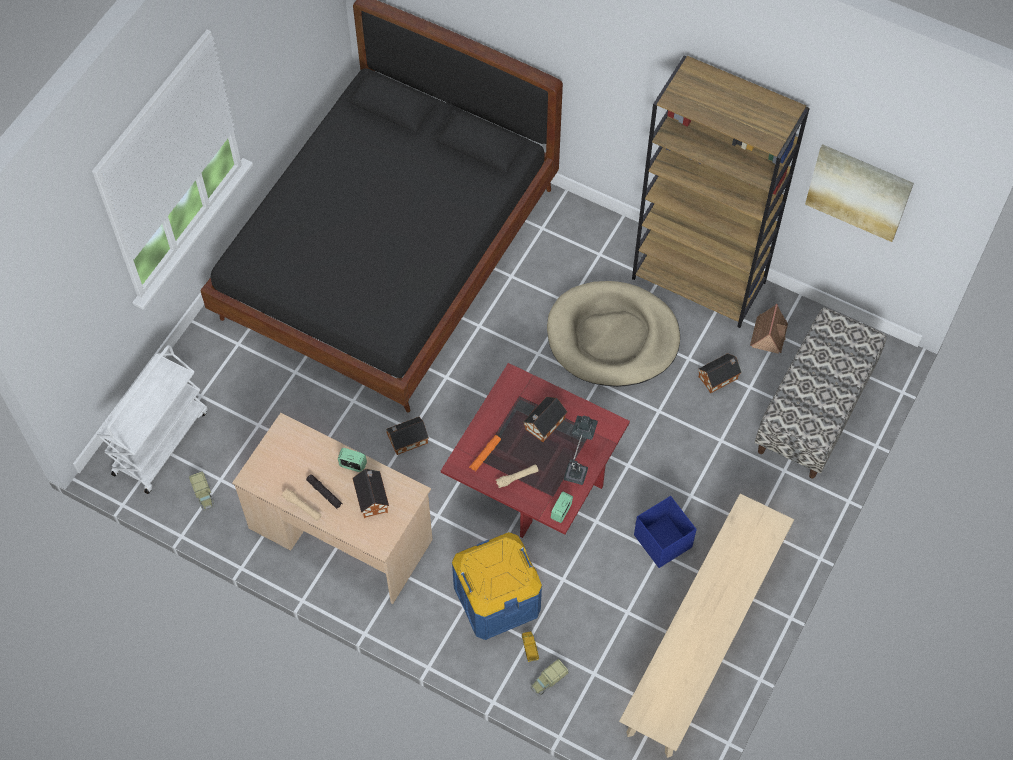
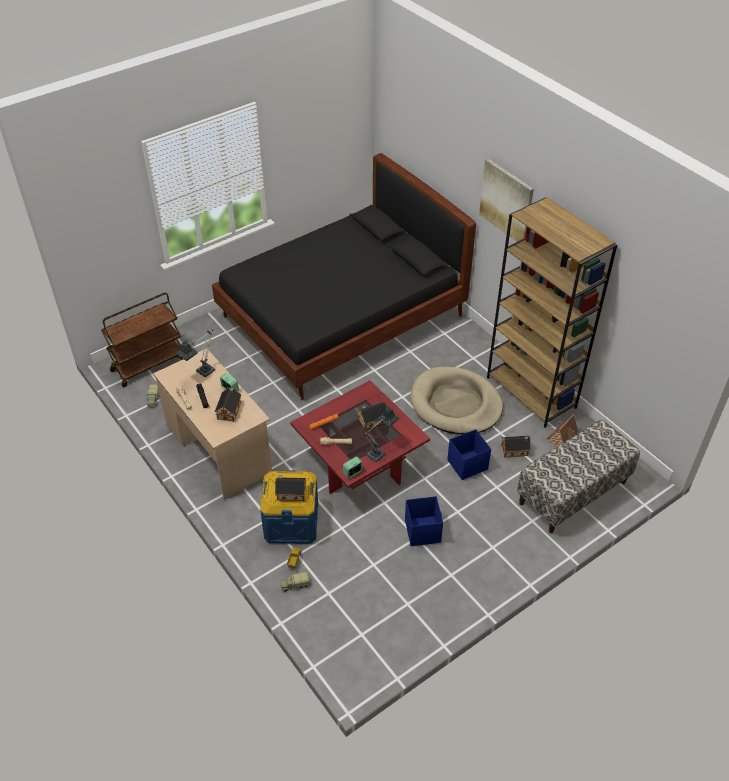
camera: 25 degrees right, 15 degrees down
white cart [97,345,208,494] -> brown cart [101,293,183,387]
toy house [386,417,429,455] -> toy house moved to [275,475,306,501]
beige bench [619,494,794,758] -> none
picture [805,144,914,242] -> picture moved to [479,159,534,242]
none -> table lamp [177,330,216,377]
none -> blue storage box [447,429,491,480]

